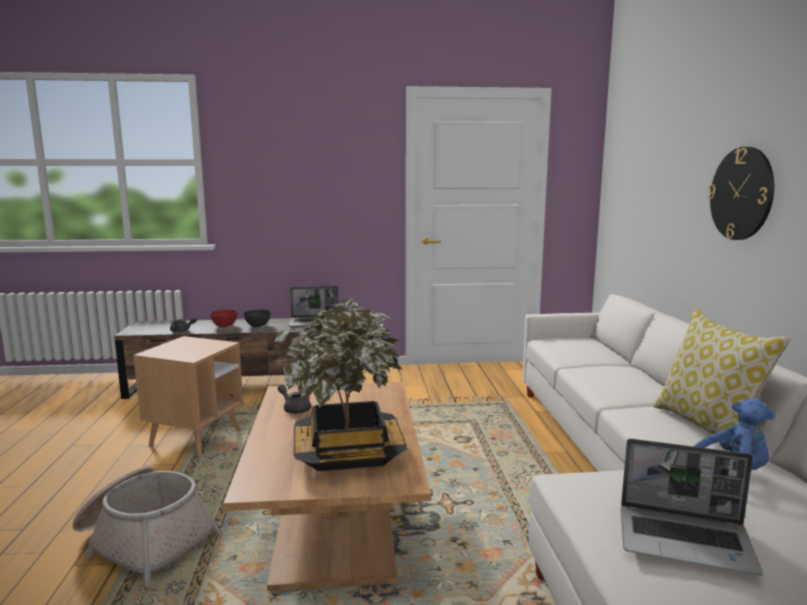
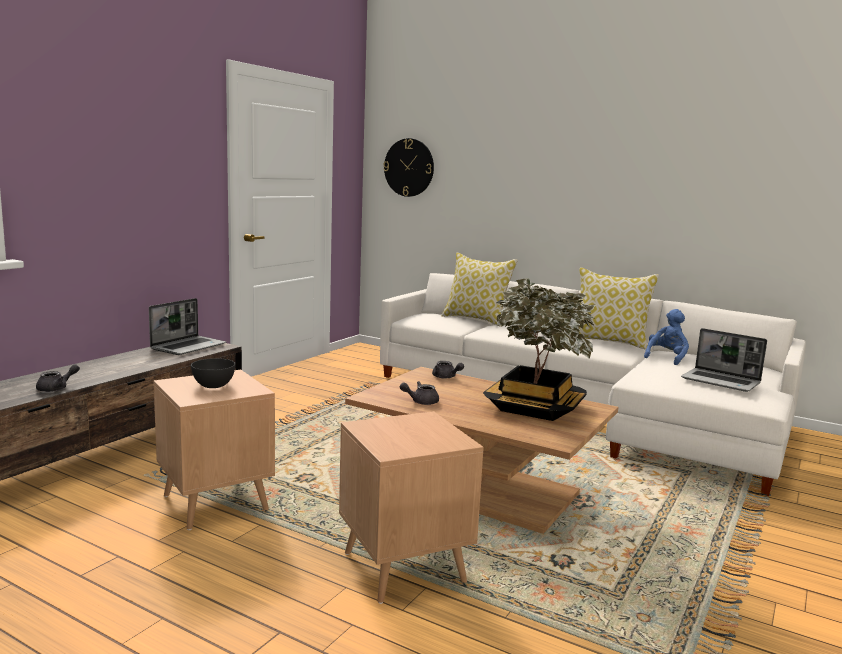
camera: 55 degrees left, 0 degrees up
basket [73,466,222,587] -> brown side table [339,411,484,604]
red bowl [210,310,237,327] -> none
grey bowl [244,309,271,327] -> grey bowl moved to [191,358,235,388]
laptop [621,439,763,576] -> laptop turned 75 degrees clockwise [681,328,767,392]
wall clock [708,147,774,240] -> wall clock moved to [383,138,434,197]
none -> grey teapot [432,361,464,379]
none -> pillow [442,252,518,327]

